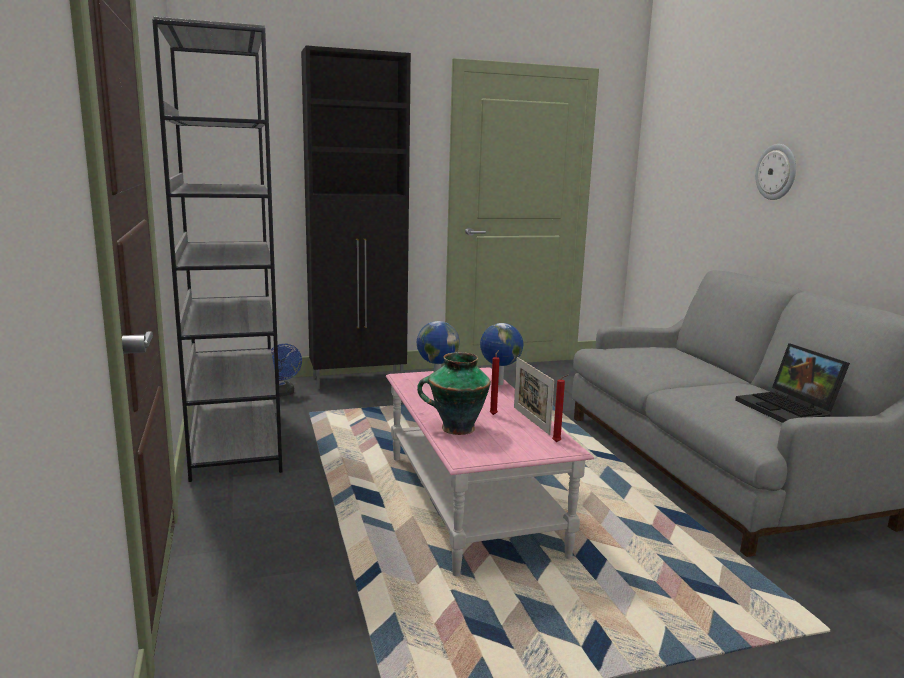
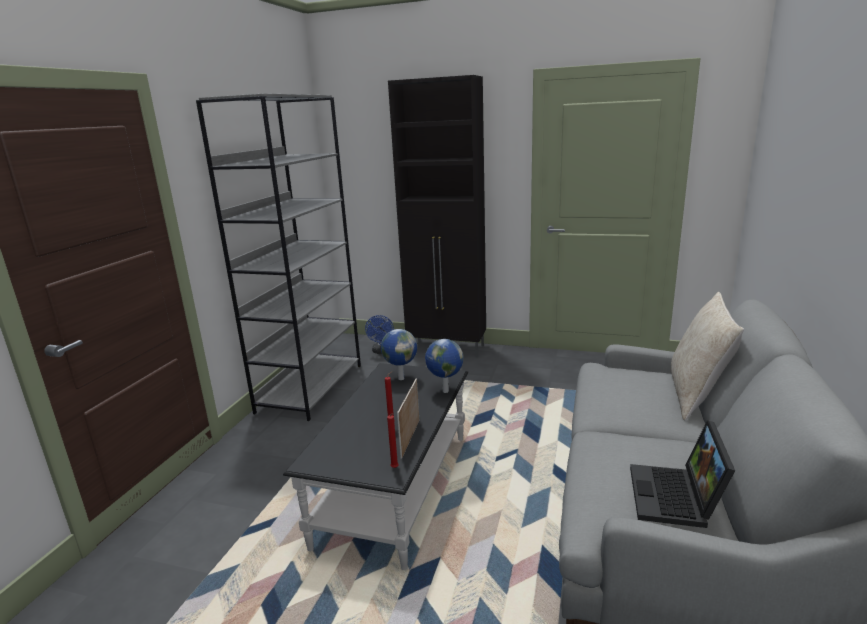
camera: 35 degrees right, 5 degrees up
pink coffee table [386,367,594,576] -> black coffee table [283,363,468,570]
vase [417,352,491,435] -> none
wall clock [755,144,796,200] -> none
none -> beige pillow [670,292,744,421]

